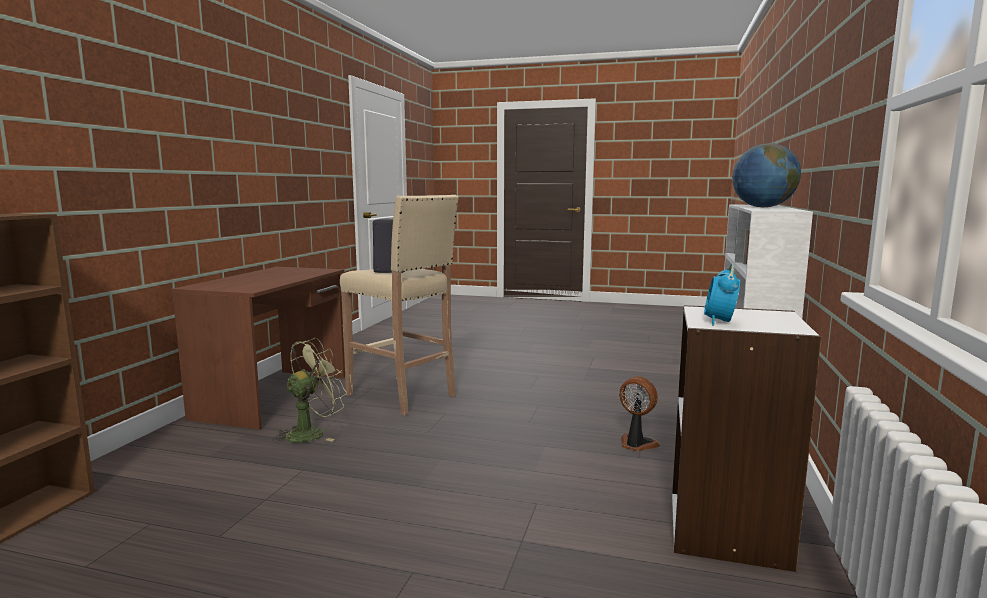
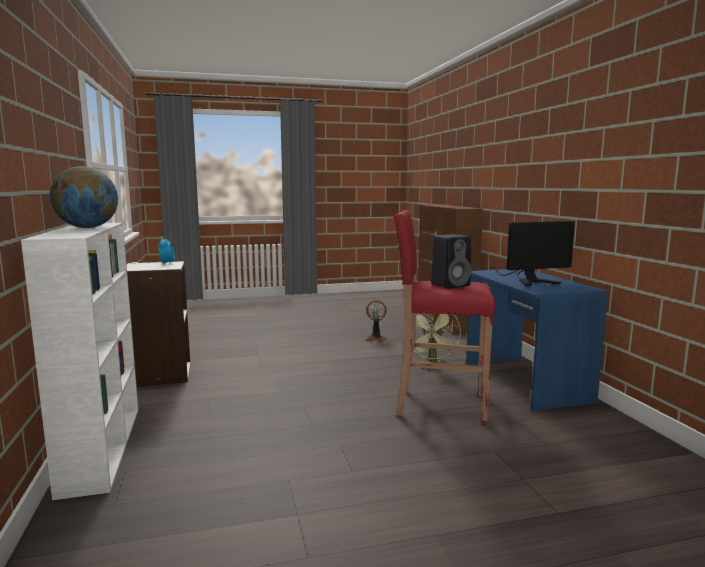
camera: 150 degrees right, 0 degrees up
brown desk [172,267,345,430] -> blue desk [466,269,609,411]
beige stool [340,195,459,415] -> red stool [394,210,496,424]
fan [619,376,660,451] -> fan moved to [365,300,387,341]
none -> monitor [491,221,575,286]

